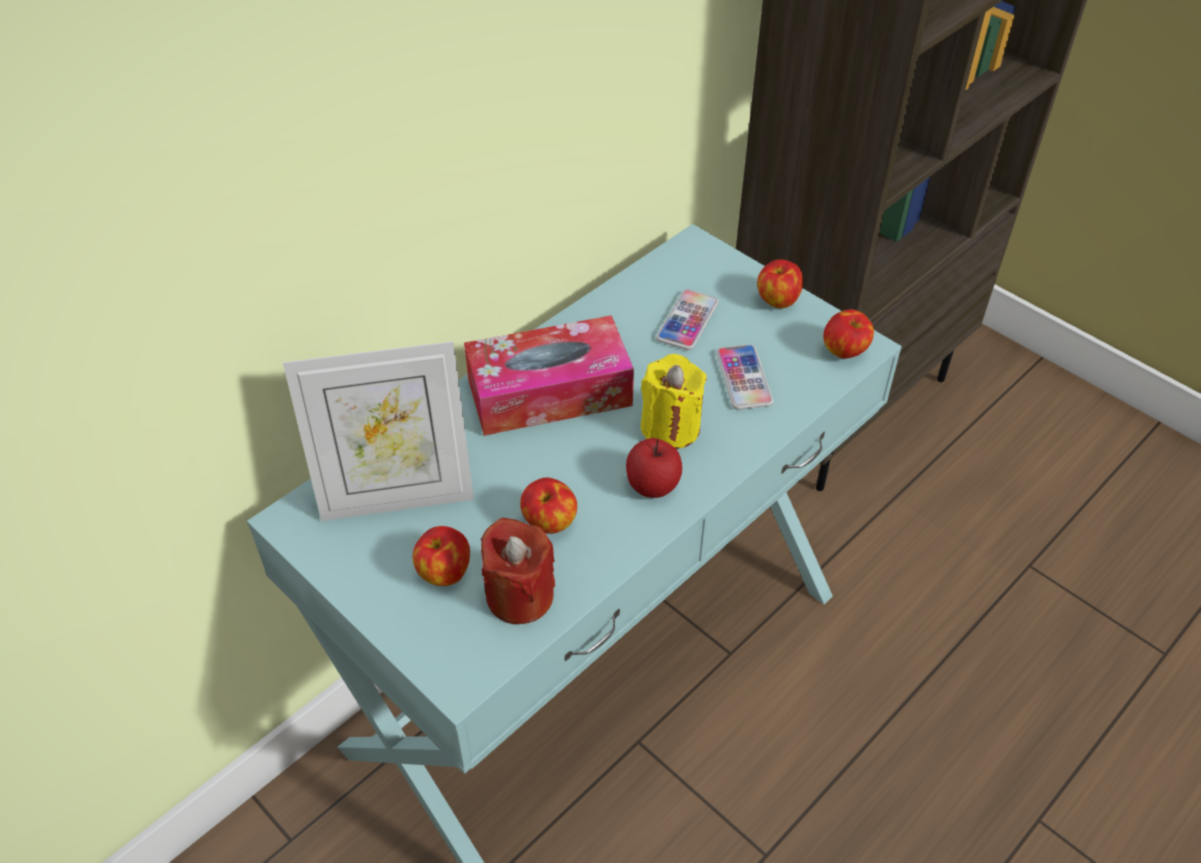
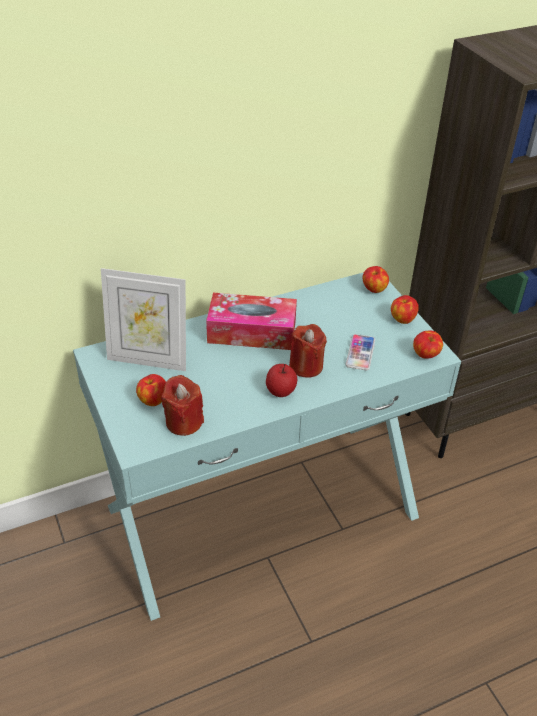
camera: 20 degrees right, 5 degrees down
apple [520,478,577,534] -> apple moved to [363,266,389,293]
yellow candle [641,354,707,449] -> red candle [289,324,327,378]
phone [656,289,719,350] -> none

